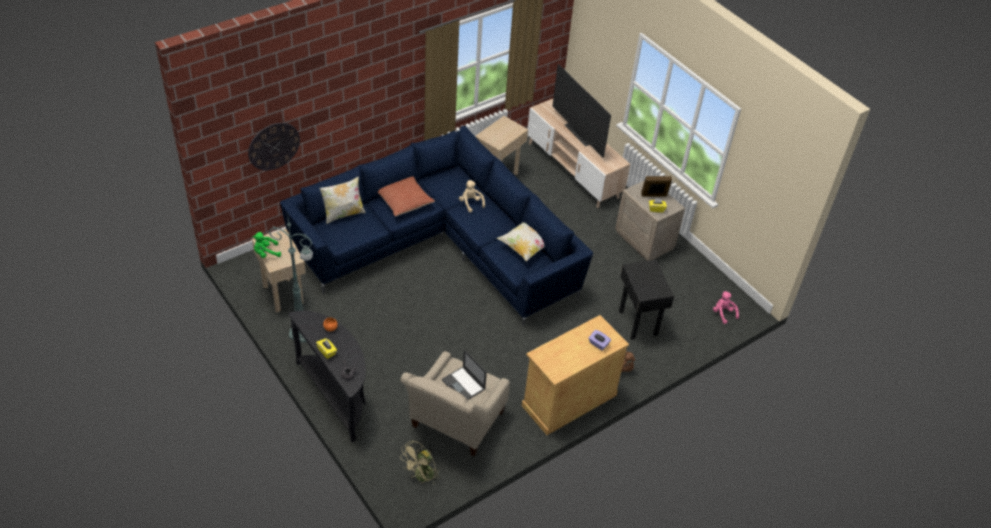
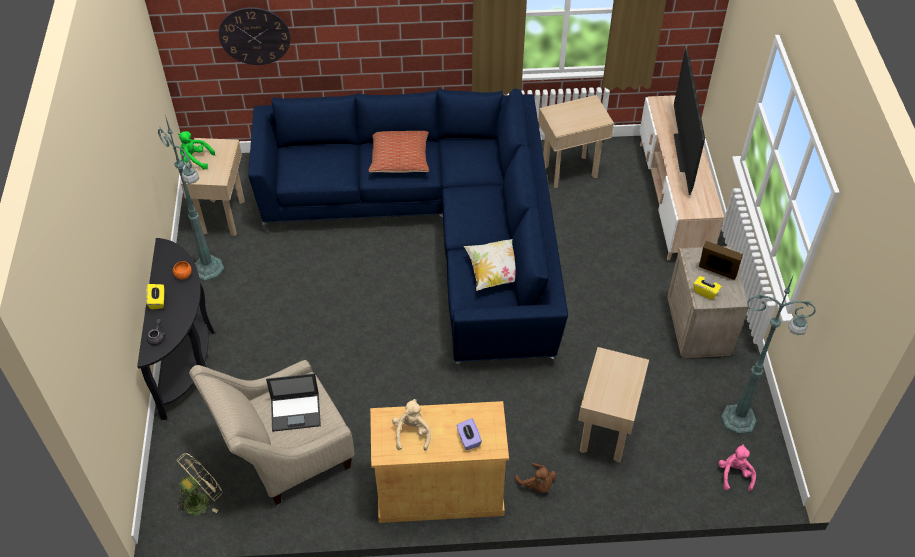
camera: 35 degrees right, 5 degrees up
pillow [320,176,365,224] -> none
beige fan [400,440,440,485] -> beige fan turned 150 degrees clockwise [175,453,222,515]
laptop [442,349,487,400] -> laptop turned 90 degrees counterclockwise [266,373,321,432]
beige plush toy [459,180,485,213] -> beige plush toy moved to [392,399,431,451]
black side table [619,260,674,340] -> beige side table [578,347,649,462]
none -> green floor lamp [721,274,816,434]

